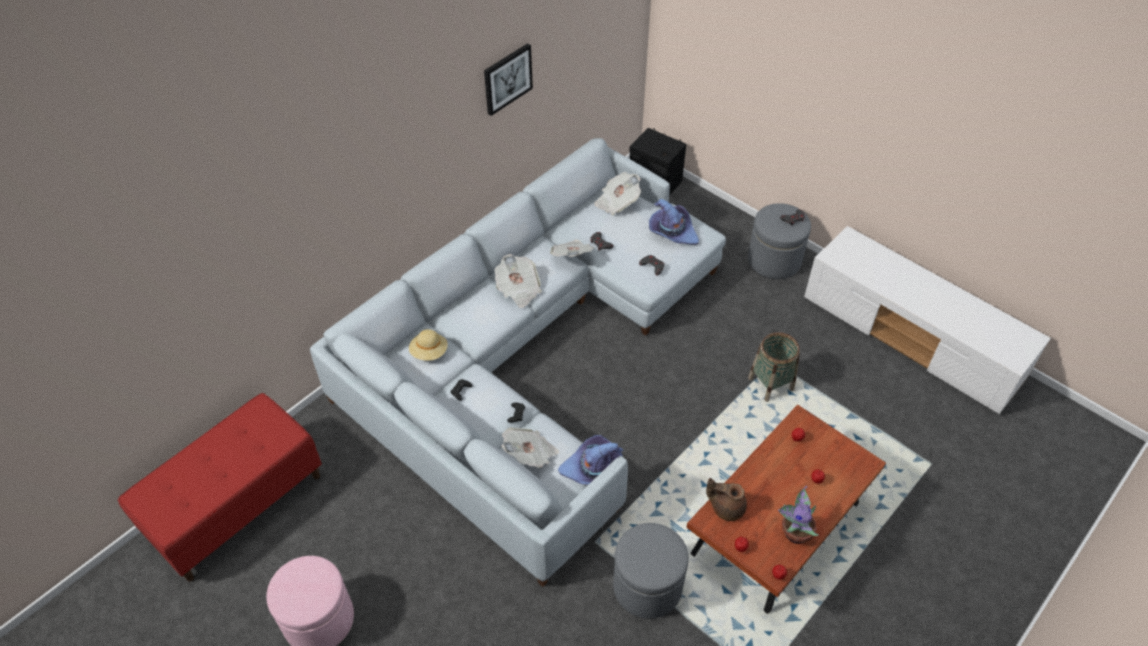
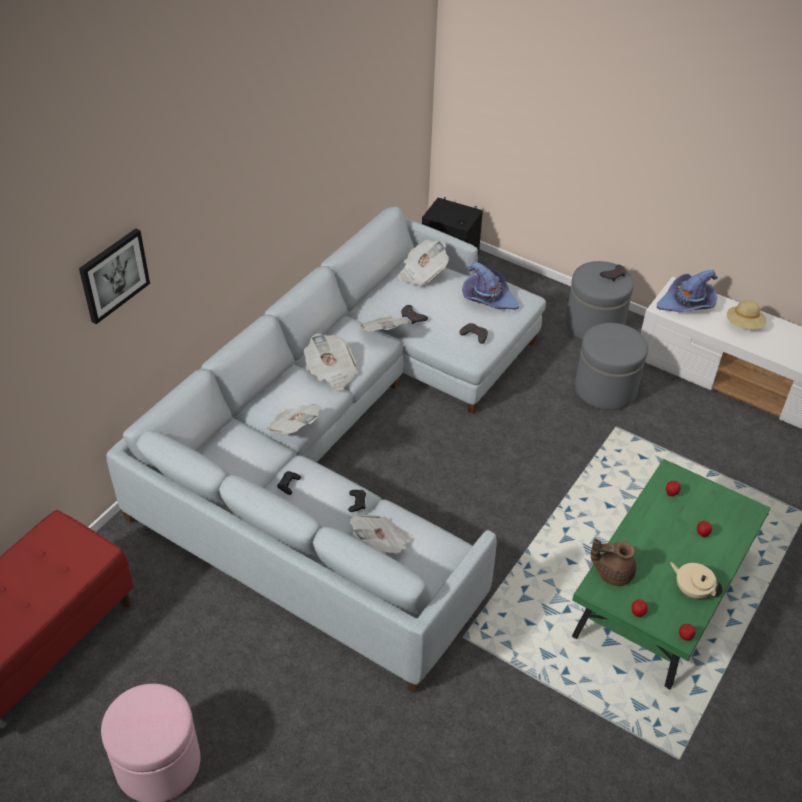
camera: 10 degrees left, 5 degrees down
beige hat [409,329,448,361] -> beige hat moved to [727,300,766,329]
picture [484,43,533,116] -> picture moved to [79,228,150,324]
purple hat [558,435,623,485] -> purple hat moved to [657,270,718,312]
grey ottoman [613,523,689,619] -> grey ottoman moved to [575,323,648,410]
brown coffee table [686,404,886,614] -> green coffee table [572,459,770,689]
basket [748,332,800,402] -> none
potted plant [778,486,819,544] -> beige teapot [670,562,722,599]
none -> newspaper [266,404,322,434]

